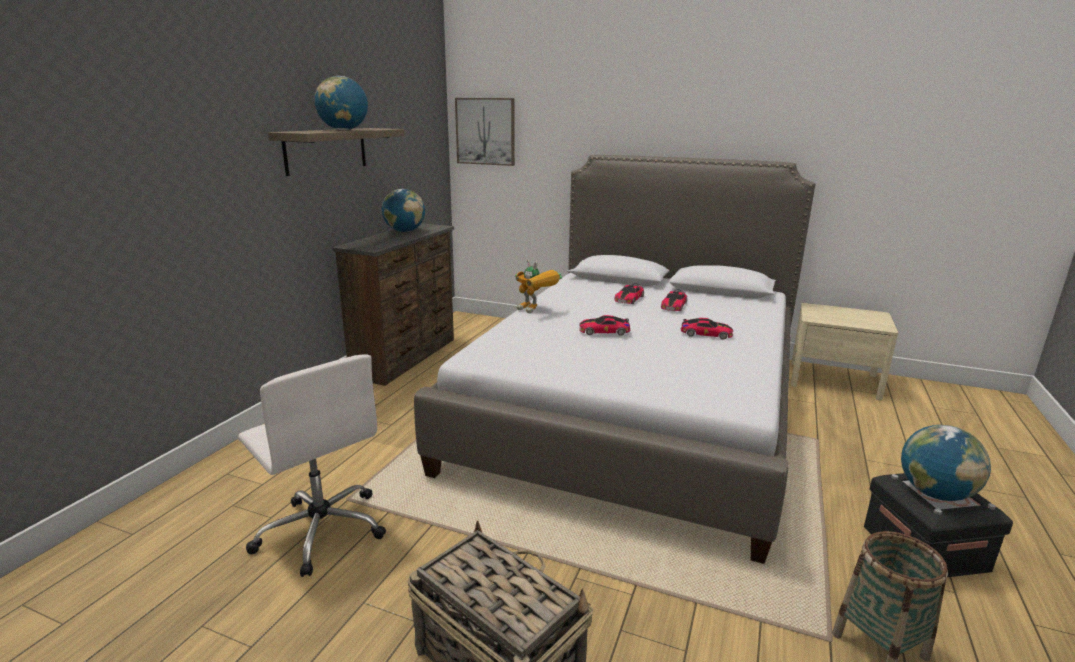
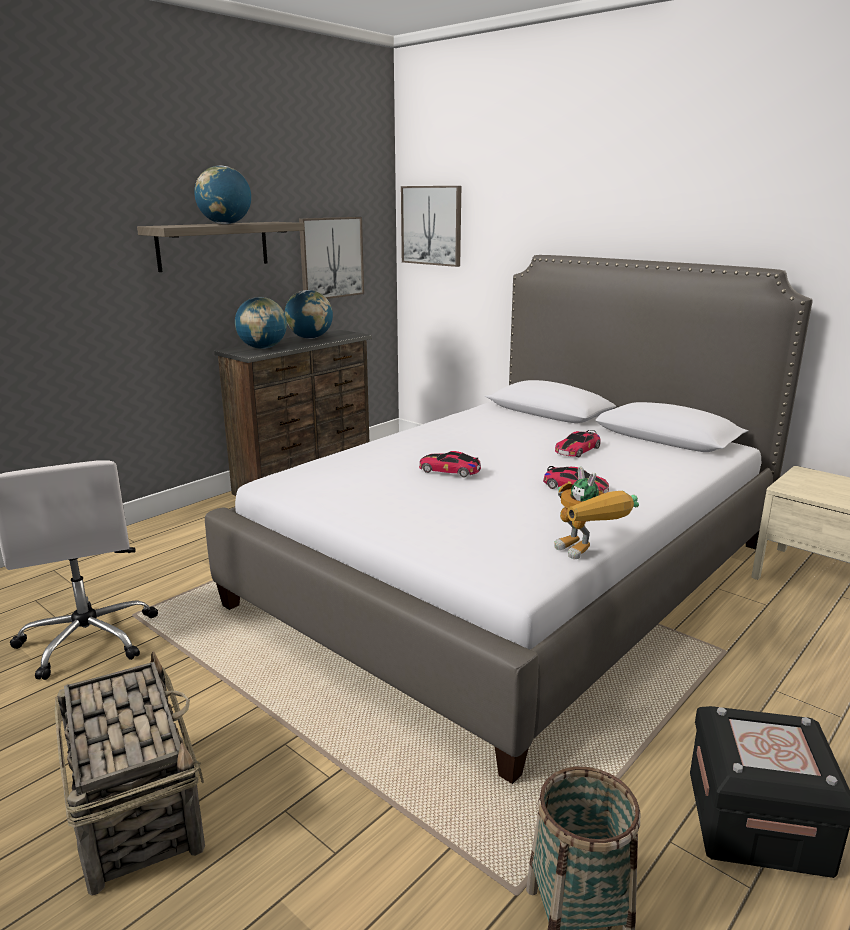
camera: 20 degrees right, 0 degrees up
toy robot [515,260,562,313] -> toy robot moved to [554,466,639,559]
toy car [615,284,644,304] -> none
globe [901,425,991,501] -> globe moved to [235,297,287,349]
none -> picture [299,217,364,299]

